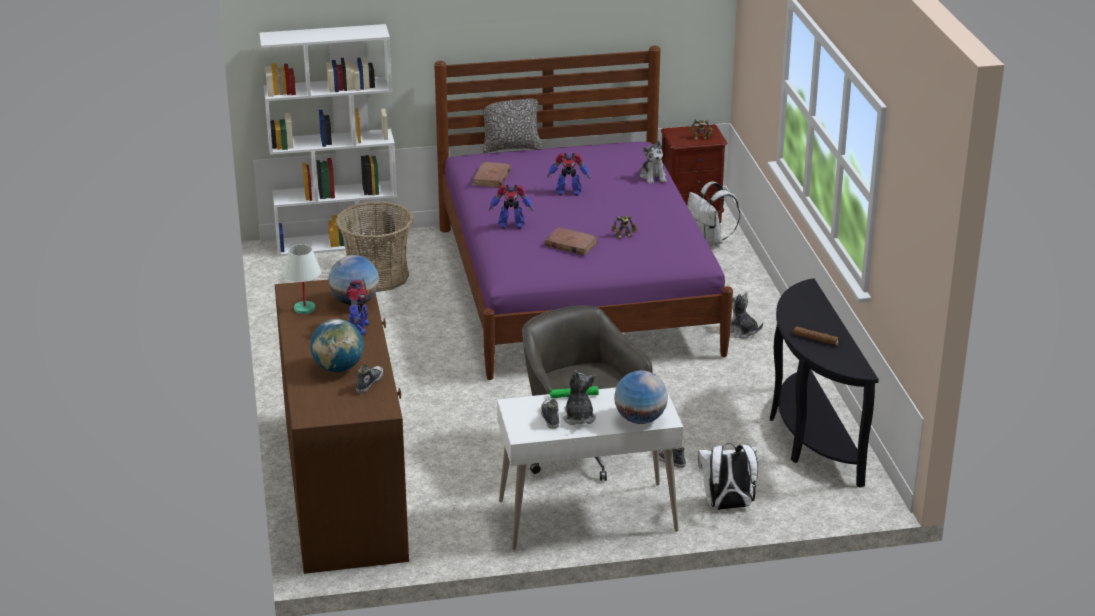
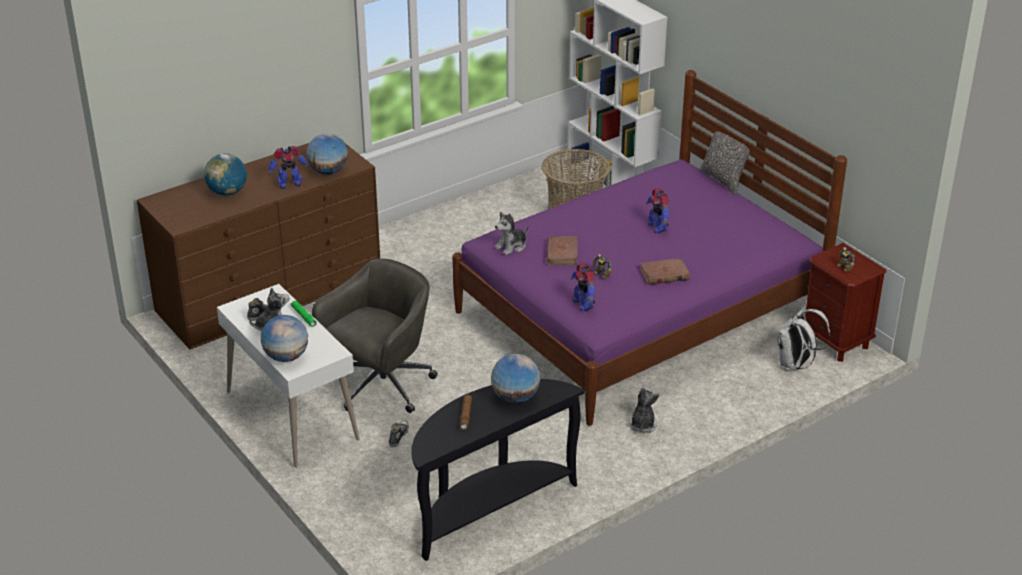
camera: 65 degrees right, 5 degrees up
white table lamp [283,244,321,315] -> none
shoe [356,364,383,393] -> none
brown book [472,161,511,188] -> brown book moved to [639,258,690,285]
toy robot [489,185,534,229] -> toy robot moved to [571,263,595,312]
plush toy [640,141,667,184] -> plush toy moved to [495,212,529,255]
white backpack [698,443,758,510] -> none
none -> globe [491,354,540,403]

